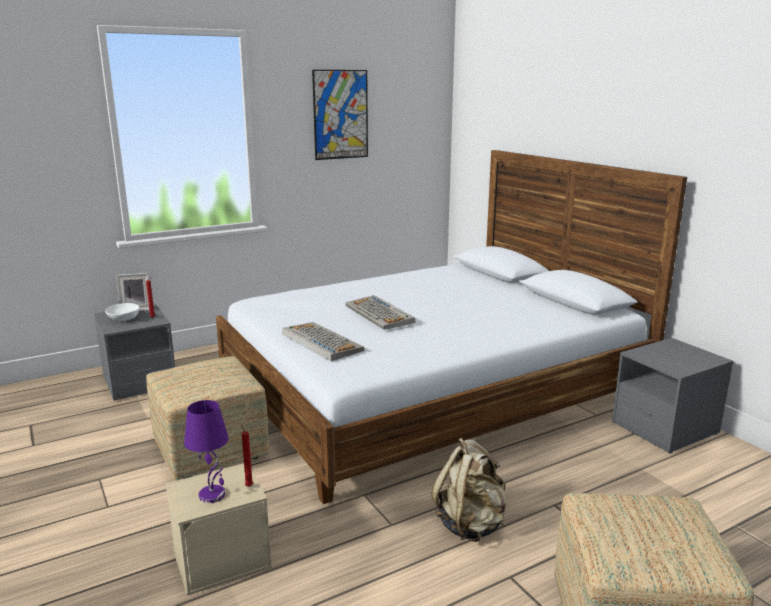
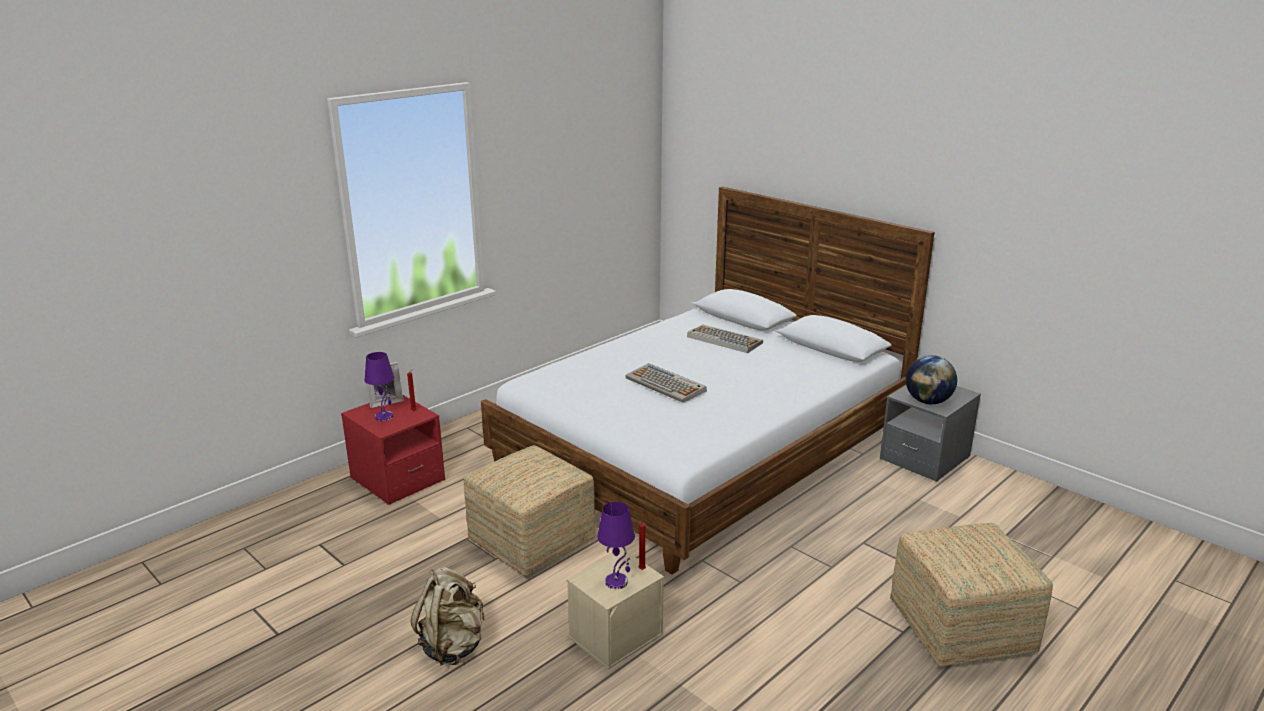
camera: 15 degrees left, 5 degrees up
grey nightstand [94,304,175,401] -> red nightstand [341,395,445,505]
white bowl [105,303,140,321] -> purple table lamp [365,352,394,421]
keyboard [282,322,365,361] -> keyboard moved to [687,325,763,353]
picture [312,70,368,160] -> none
beige backpack [432,438,507,542] -> beige backpack moved to [411,567,484,666]
none -> globe [906,355,957,404]

